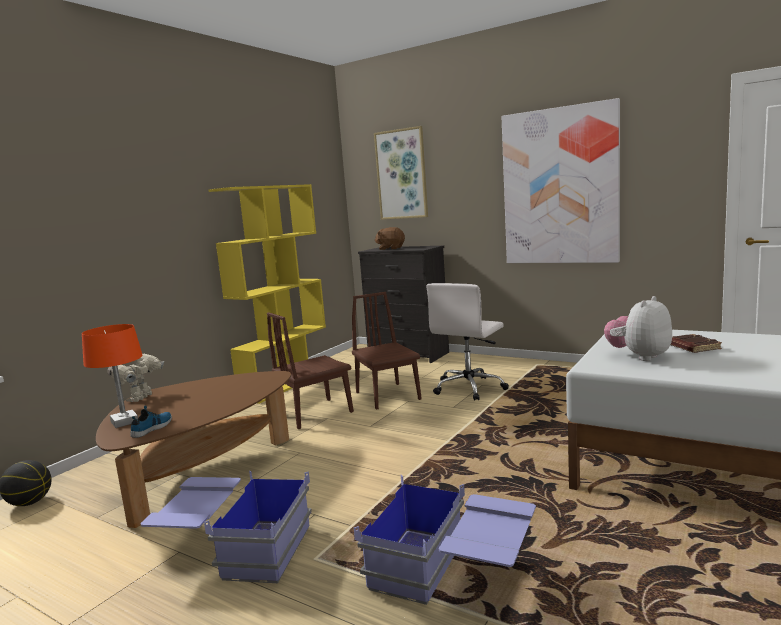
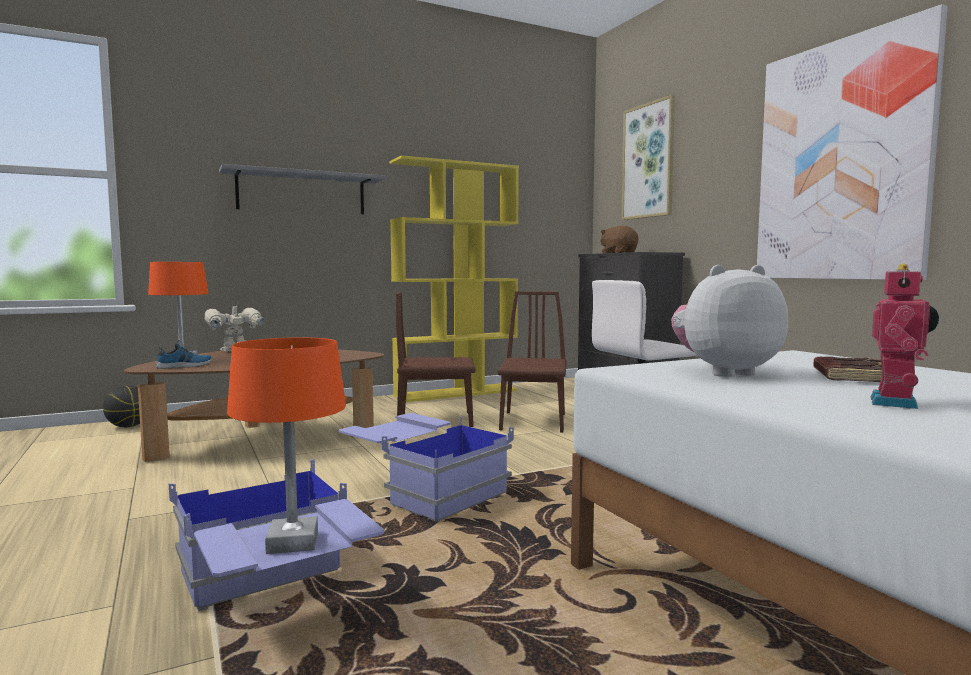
camera: 30 degrees right, 5 degrees down
blue storage box [140,471,312,583] -> blue storage box moved to [339,413,514,522]
none -> grey shelf [219,164,386,214]
none -> orange table lamp [227,337,346,554]
none -> toy robot [870,264,939,409]

